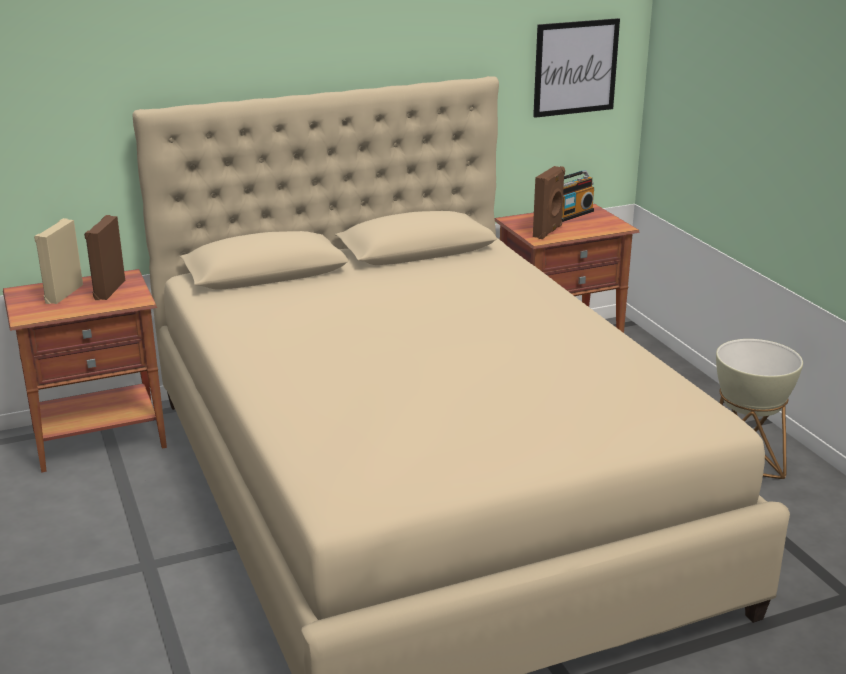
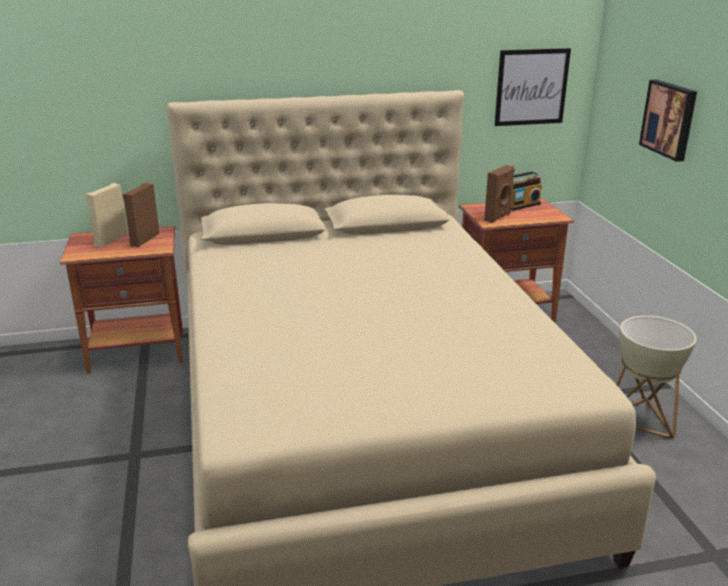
camera: 10 degrees right, 0 degrees up
none -> picture [639,79,697,162]

